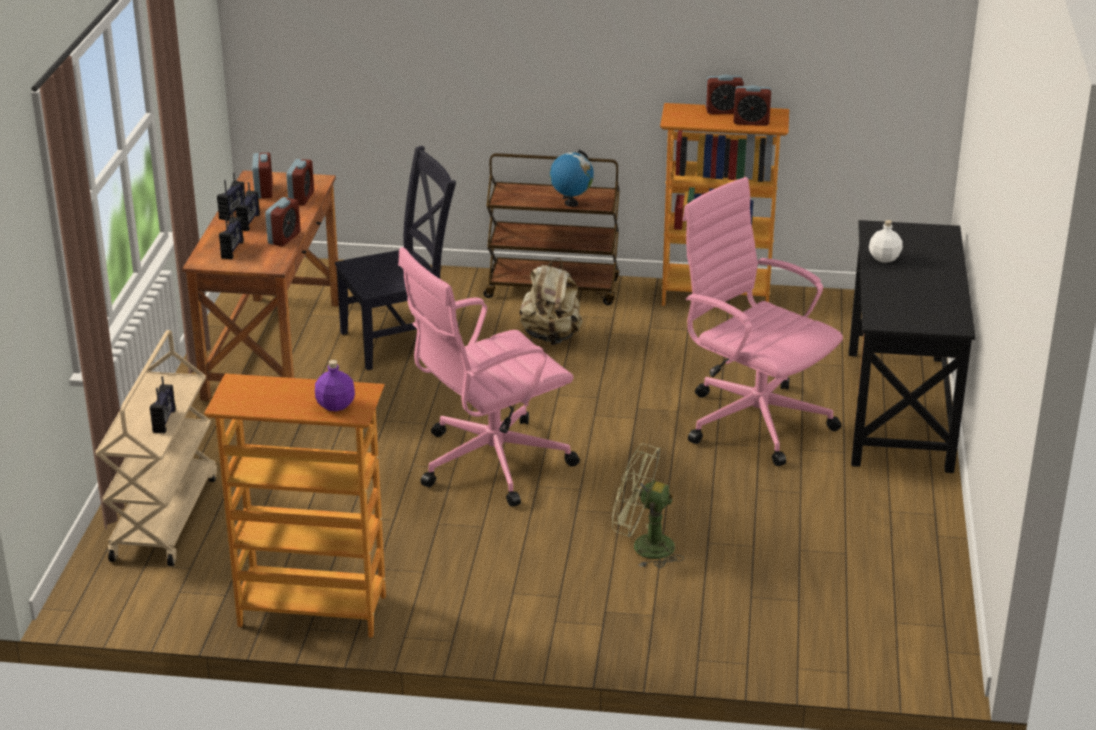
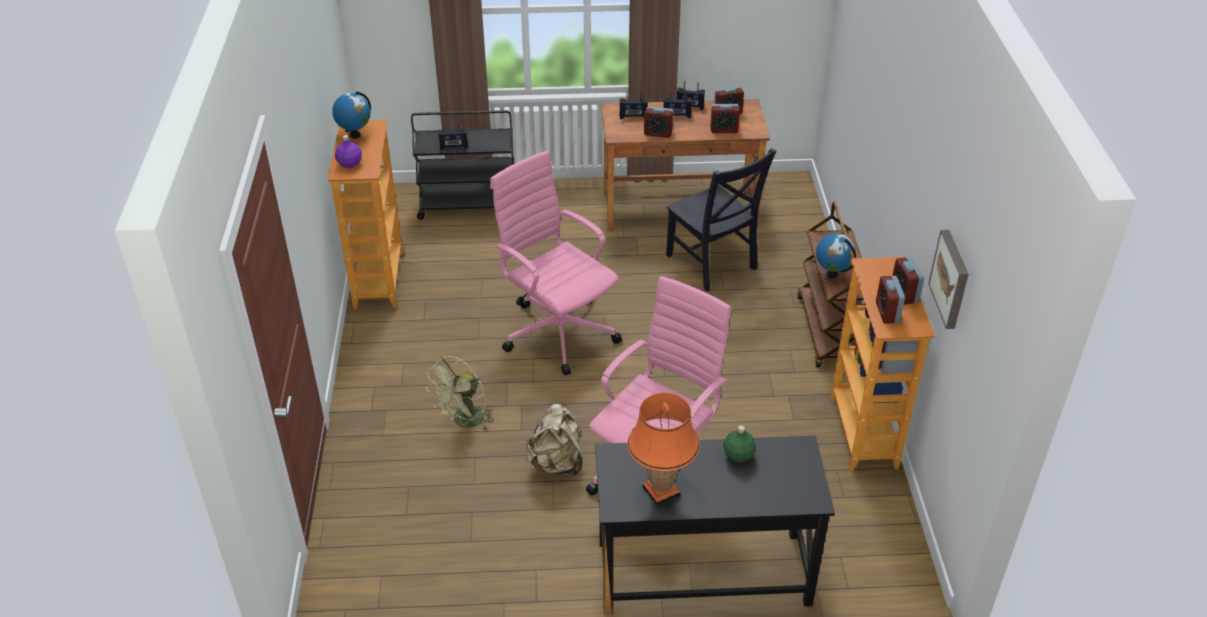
camera: 80 degrees right, 10 degrees up
beige cart [95,330,217,566] -> black cart [411,110,514,220]
beige backpack [520,258,583,345] -> beige backpack moved to [526,404,582,475]
green fan [612,443,684,568] -> green fan turned 150 degrees counterclockwise [426,356,494,431]
white bottle [869,220,903,263] -> green bottle [723,425,756,463]
none -> globe [332,91,371,139]
none -> orange table lamp [627,393,700,506]
none -> picture [928,230,969,329]

